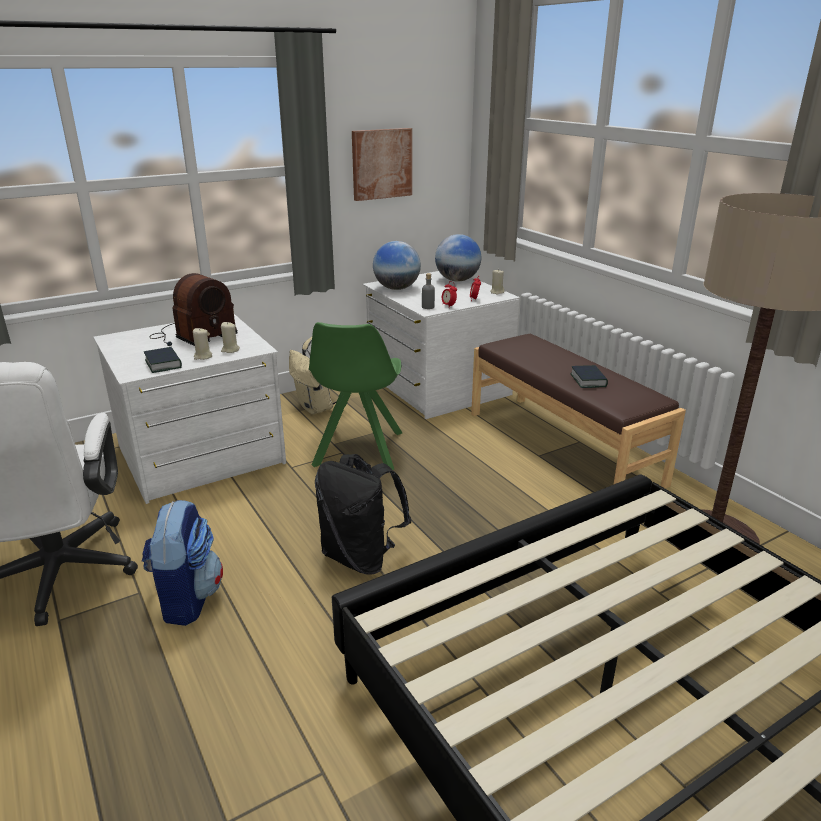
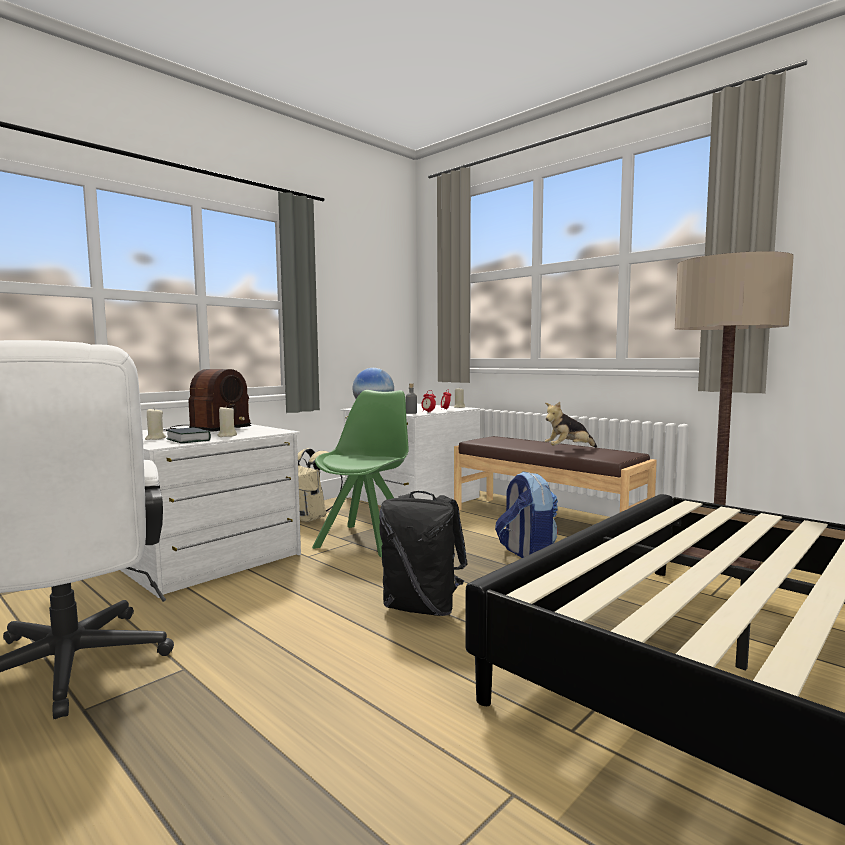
camera: 15 degrees left, 20 degrees down
backpack [142,500,223,626] -> backpack moved to [495,471,558,558]
beige candle [221,322,240,353] -> beige candle moved to [145,409,166,440]
green chair [309,322,402,470] -> green chair turned 150 degrees counterclockwise [312,390,409,558]
picture [352,128,412,201] -> none
globe [435,234,481,282] -> none
book [570,365,608,388] -> plush toy [545,402,597,448]

